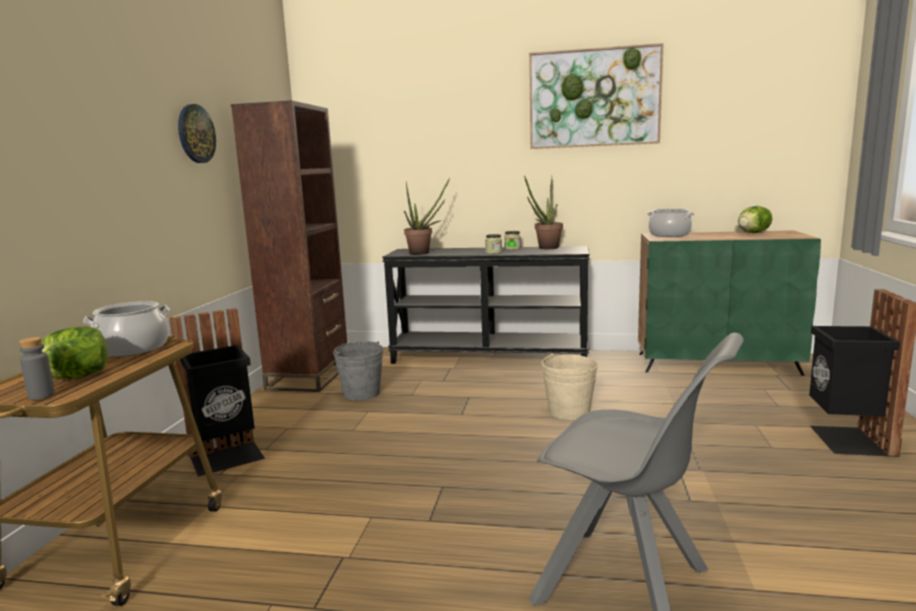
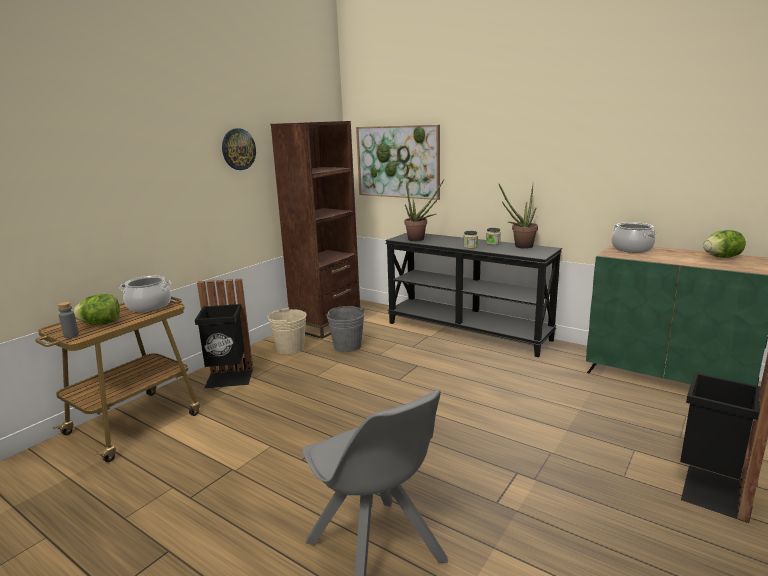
camera: 25 degrees right, 5 degrees up
picture [529,43,663,149] -> picture moved to [356,125,440,200]
beige bucket [541,353,598,420] -> beige bucket moved to [267,307,306,354]

